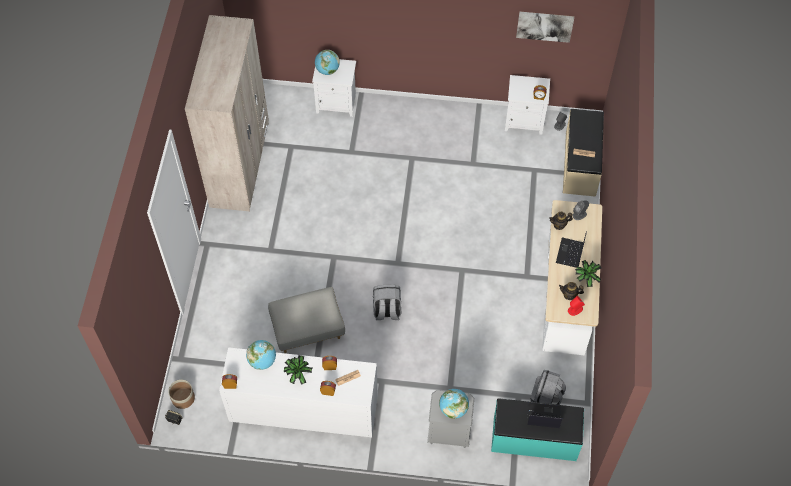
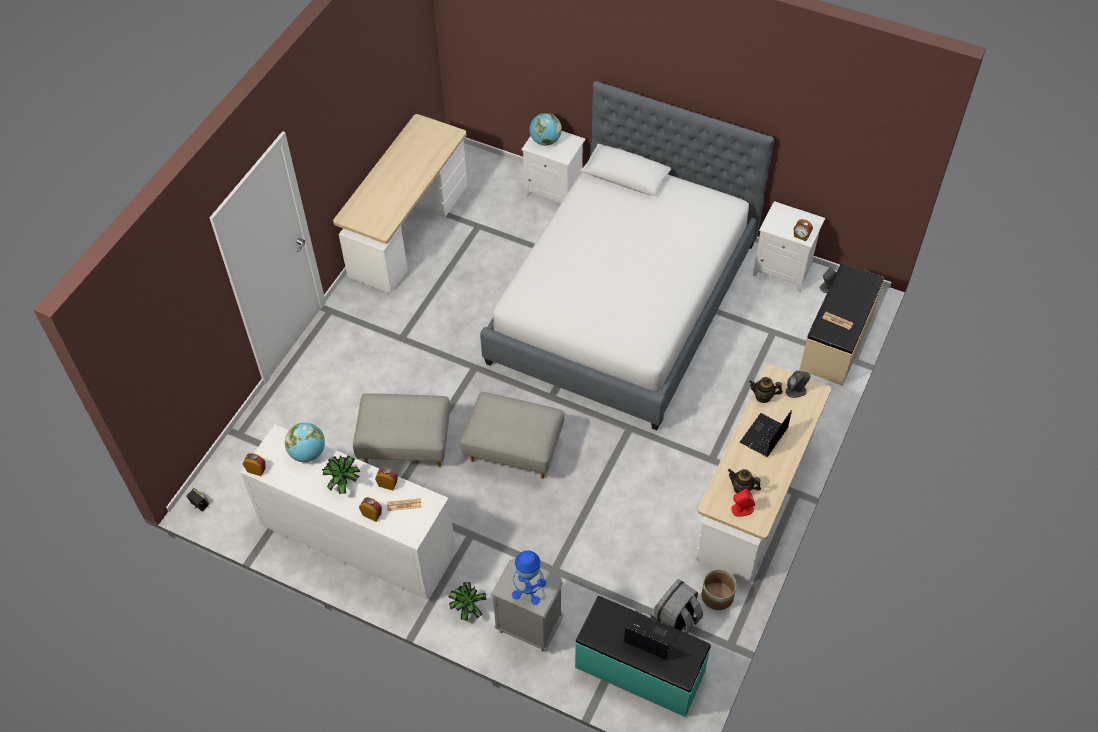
camera: 20 degrees right, 5 degrees down
planter [168,380,195,409] -> planter moved to [702,569,737,610]
beige wardrobe [185,15,269,211] -> desk [333,114,467,293]
grey backpack [373,284,401,320] -> grey ottoman [460,392,564,479]
globe [439,389,469,419] -> blue table lamp [512,551,546,605]
picture [516,12,574,43] -> none
potted plant [575,260,602,287] -> potted plant moved to [448,582,487,621]
none -> bed [480,81,774,430]

